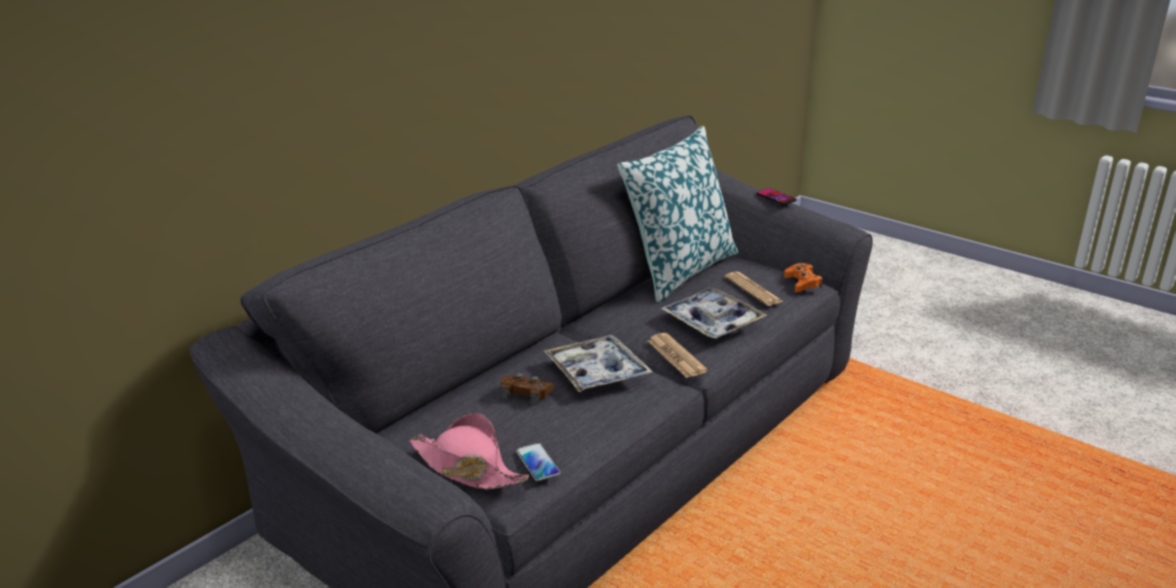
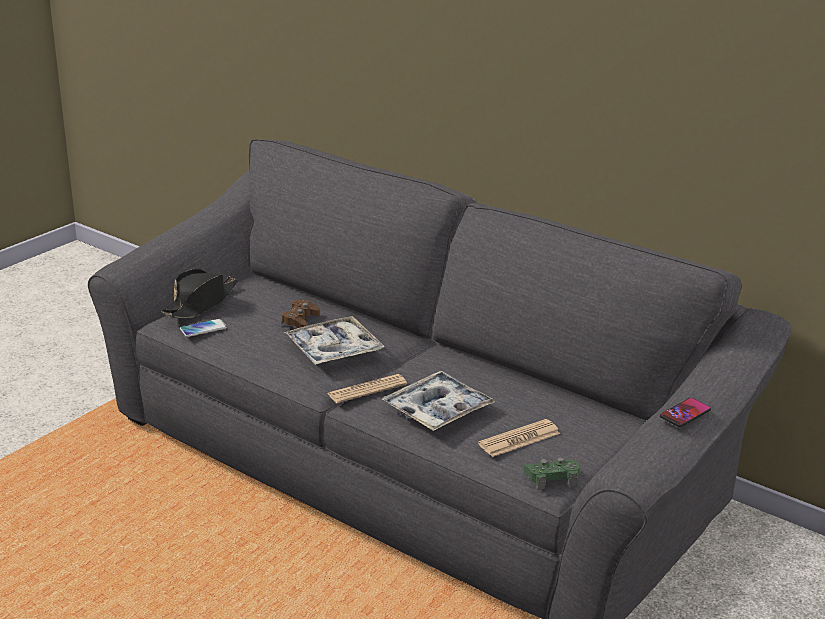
camera: 85 degrees right, 0 degrees up
pink hat [409,413,529,490] -> black hat [161,269,237,318]
pillow [617,126,738,303] -> none
orange game controller [784,263,823,292] -> green game controller [524,457,580,490]

